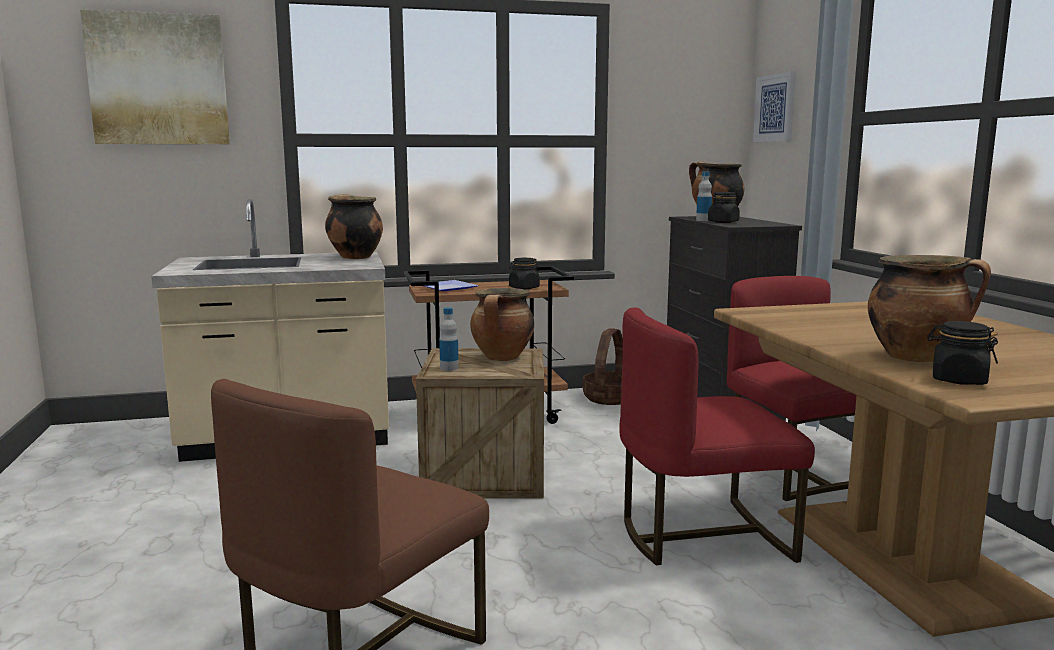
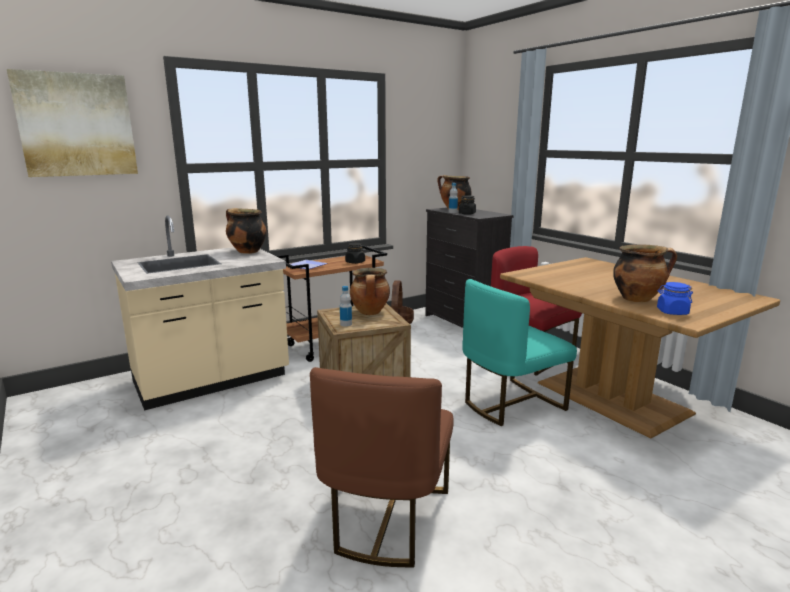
camera: 20 degrees left, 5 degrees up
red chair [619,307,815,565] -> turquoise chair [462,279,577,426]
picture [753,71,796,142] -> none
black jar [928,321,998,385] -> blue jar [657,282,693,315]

